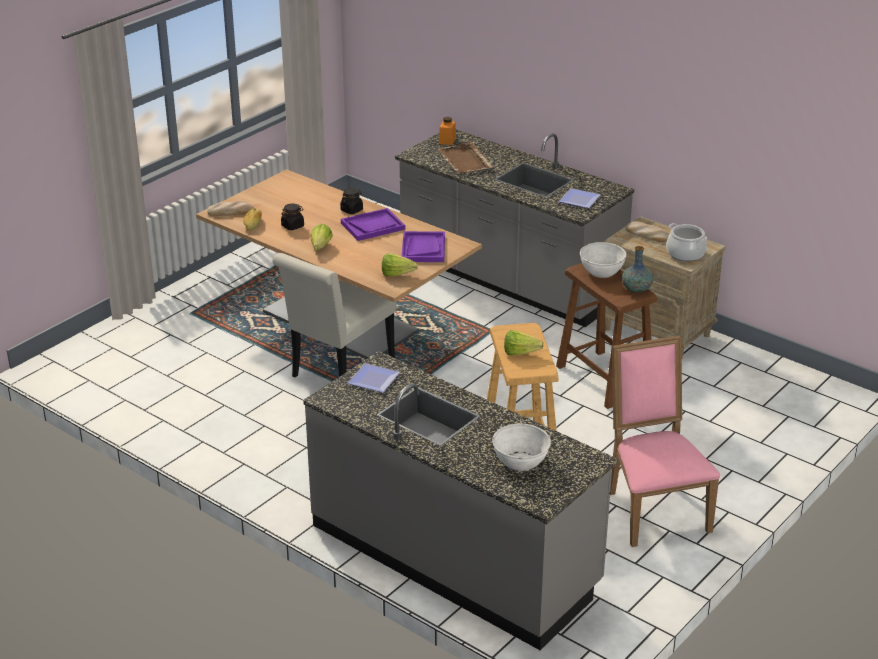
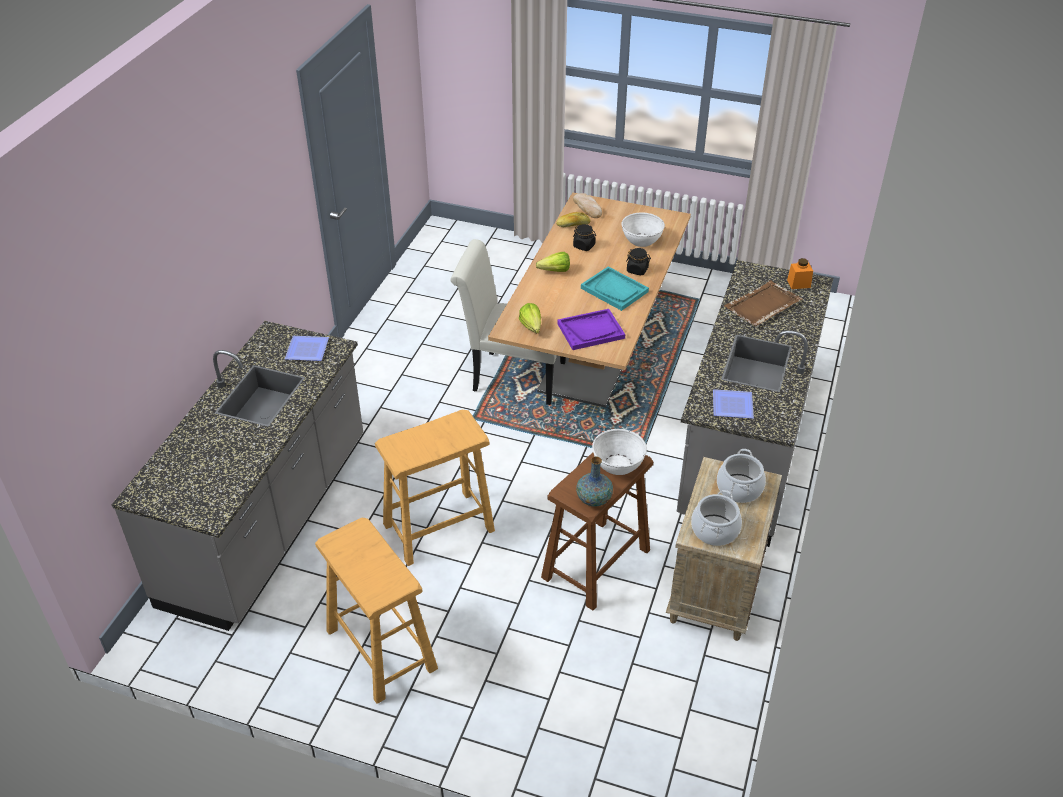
camera: 70 degrees right, 10 degrees up
purple tray [341,208,405,241] -> turquoise tray [581,267,649,311]
white bowl [492,424,551,471] -> white bowl moved to [621,213,665,247]
lettuce [504,330,544,355] -> none
pink chair [609,336,720,547] -> beige stool [315,518,438,704]
bread [626,221,669,242] -> cooking pot [717,449,766,503]

